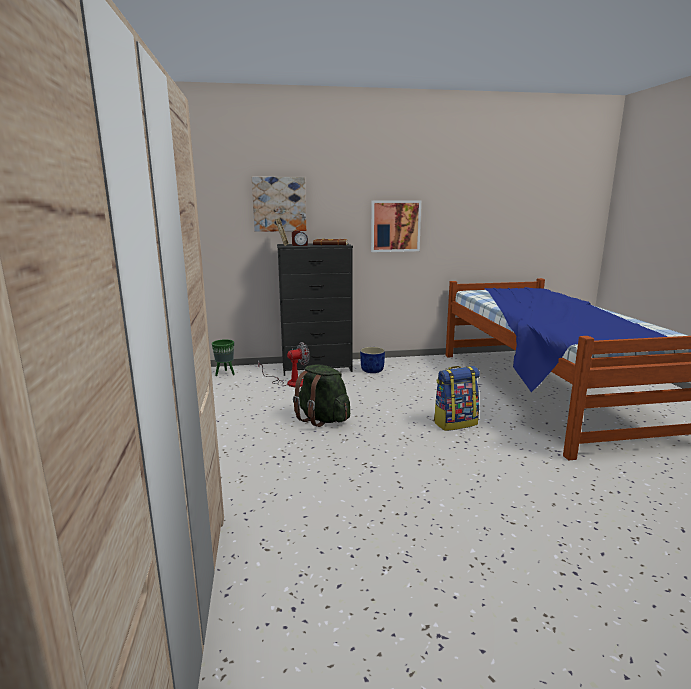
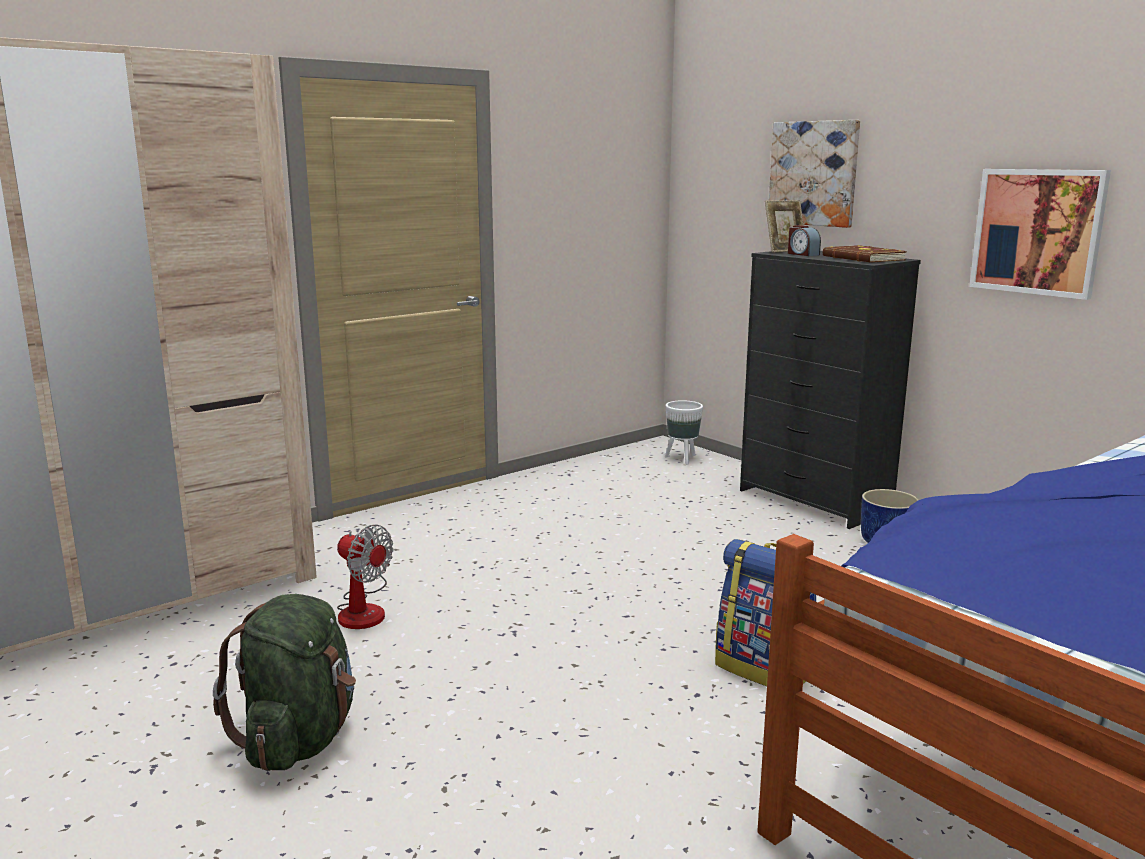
camera: 60 degrees right, 0 degrees up
green planter [212,339,235,376] -> white planter [665,400,703,464]
fan [258,342,310,387] -> fan moved to [337,525,394,629]
green backpack [293,364,350,427] -> green backpack moved to [213,594,356,771]

